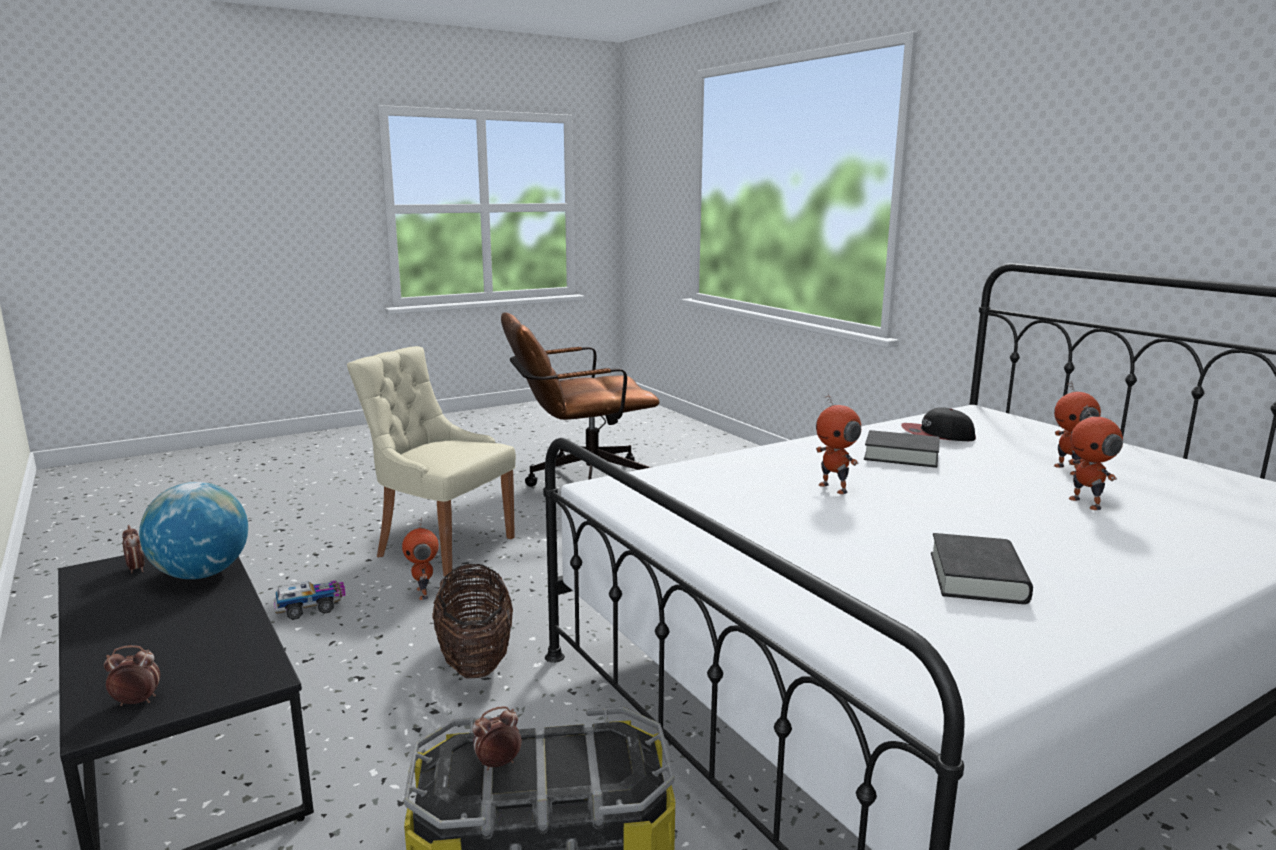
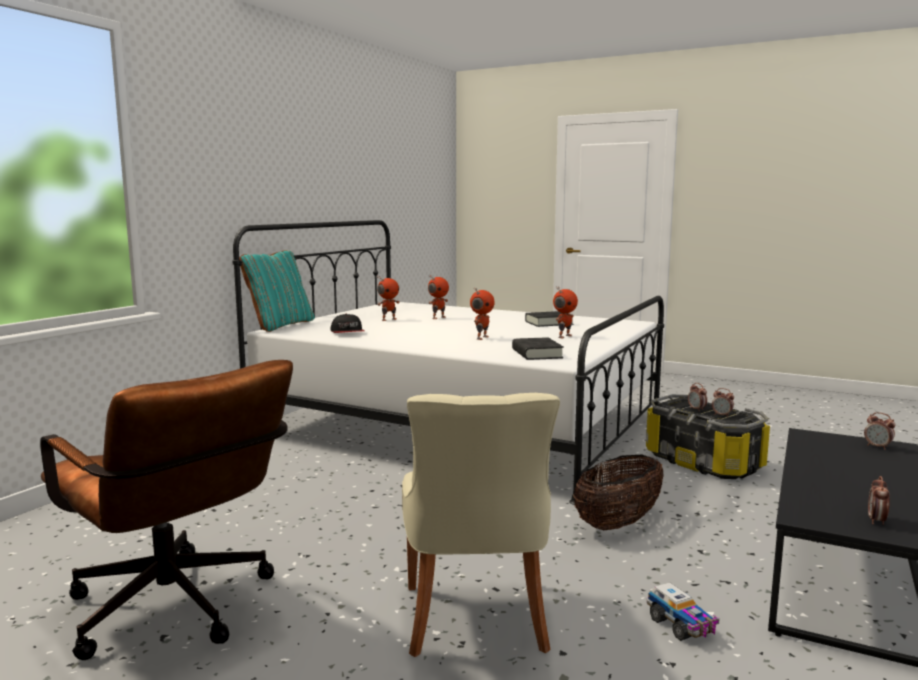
camera: 120 degrees left, 5 degrees down
globe [139,482,248,579] -> none
toy truck [274,580,345,620] -> toy truck turned 150 degrees counterclockwise [646,582,720,641]
toy robot [402,518,439,600] -> toy robot moved to [553,286,578,338]
black book [864,430,940,468] -> black book moved to [512,337,564,360]
none -> turquoise pillow [239,250,315,332]
none -> alarm clock [688,383,707,410]

